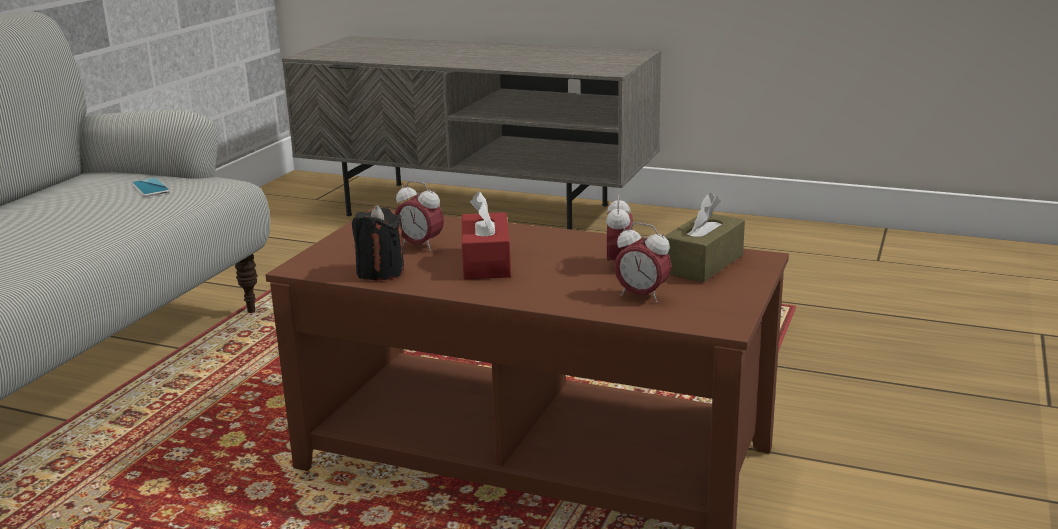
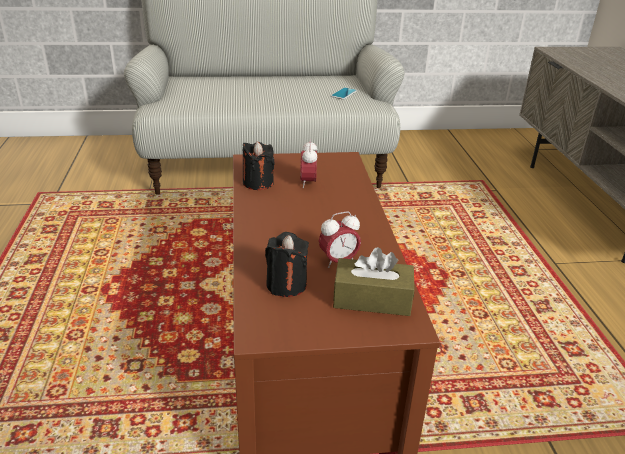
camera: 60 degrees right, 10 degrees up
red tissue box [462,192,511,279] -> none
alarm clock [614,222,672,303] -> black candle [265,232,309,297]

